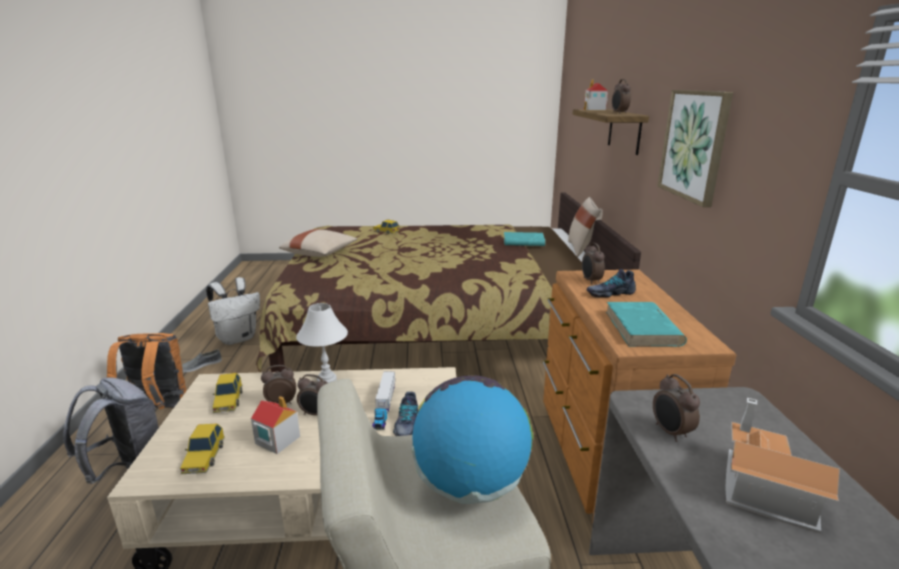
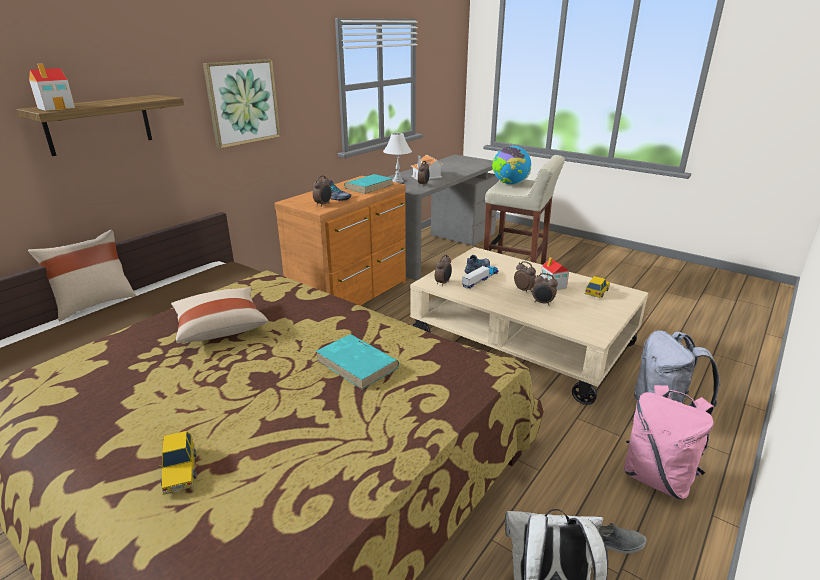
camera: 140 degrees left, 5 degrees up
orange backpack [107,333,187,409] -> pink backpack [624,385,714,499]
toy car [213,373,242,413] -> none
beige pillow [279,229,357,257] -> beige pillow moved to [171,287,268,343]
white table lamp [296,303,348,383] -> white table lamp moved to [383,133,412,183]
turquoise book [504,232,545,246] -> turquoise book moved to [316,334,399,390]
alarm clock [612,79,631,114] -> alarm clock moved to [435,255,452,286]

